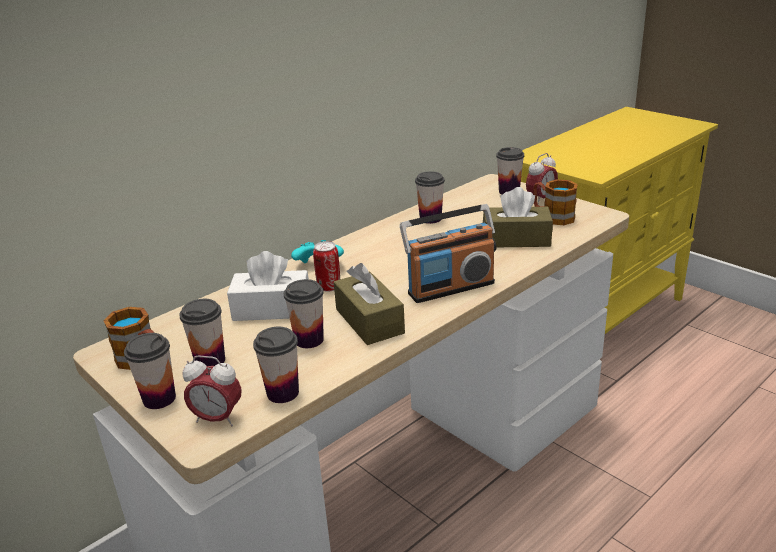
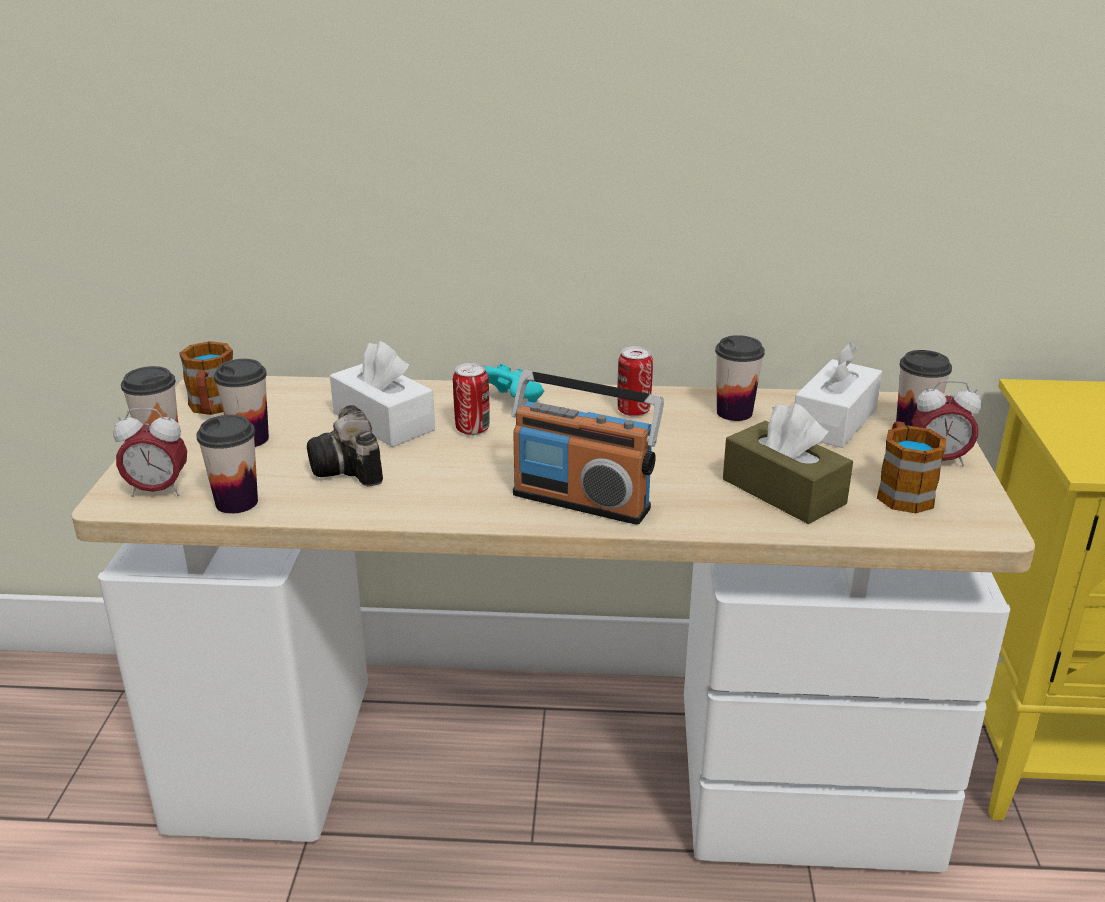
camera: 45 degrees right, 0 degrees up
alarm clock [183,355,242,427] -> alarm clock turned 60 degrees counterclockwise [113,408,187,497]
cup [284,279,324,348] -> camera [307,405,383,487]
brown tissue box [334,263,405,345] -> none
none -> can [617,346,653,417]
none -> white tissue box [795,343,882,448]

